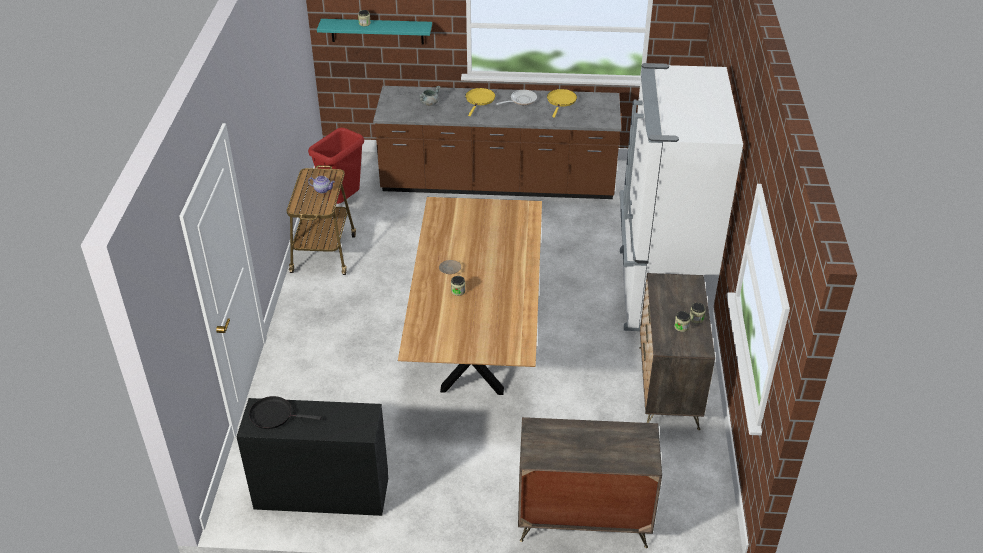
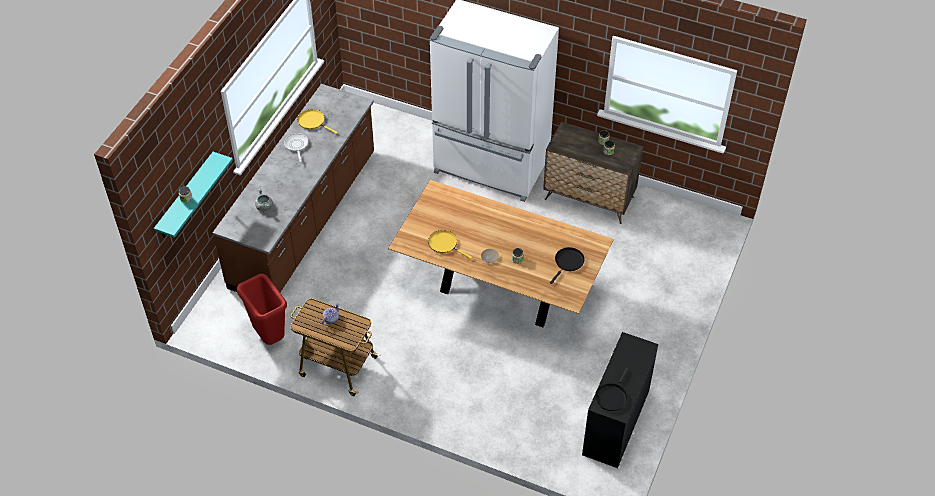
camera: 70 degrees left, 10 degrees up
yellow frying pan [466,88,495,116] -> yellow frying pan moved to [428,230,472,259]
dresser [518,417,662,548] -> none
none -> black frying pan [550,247,585,284]

